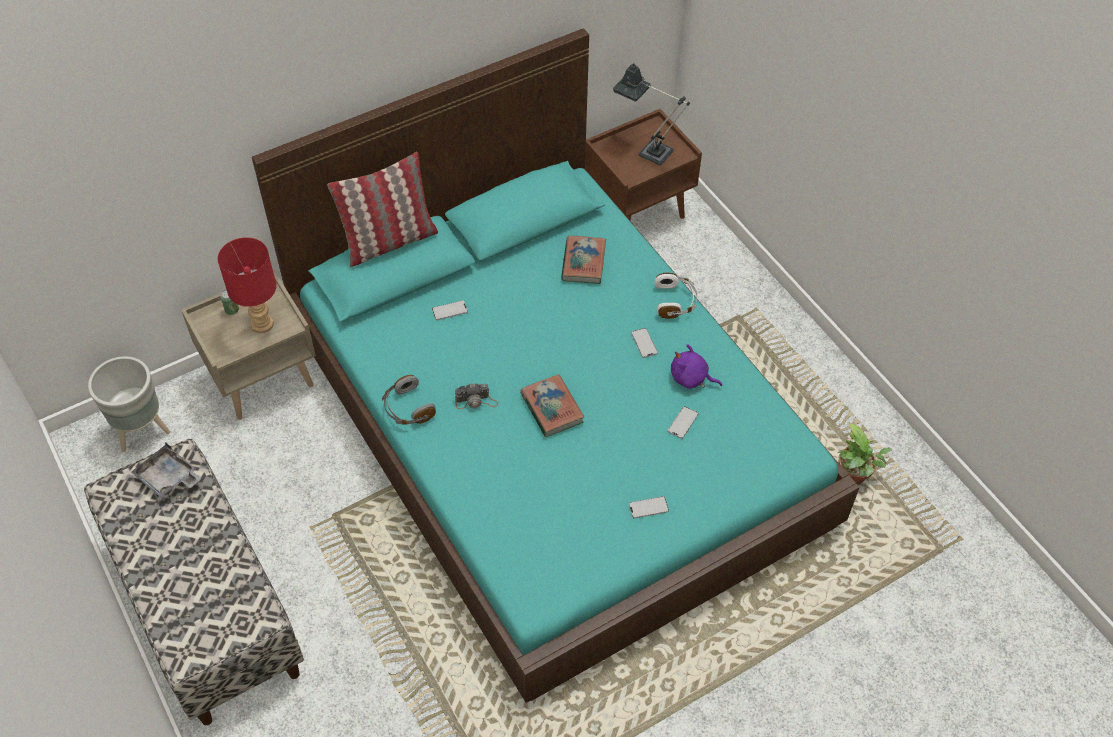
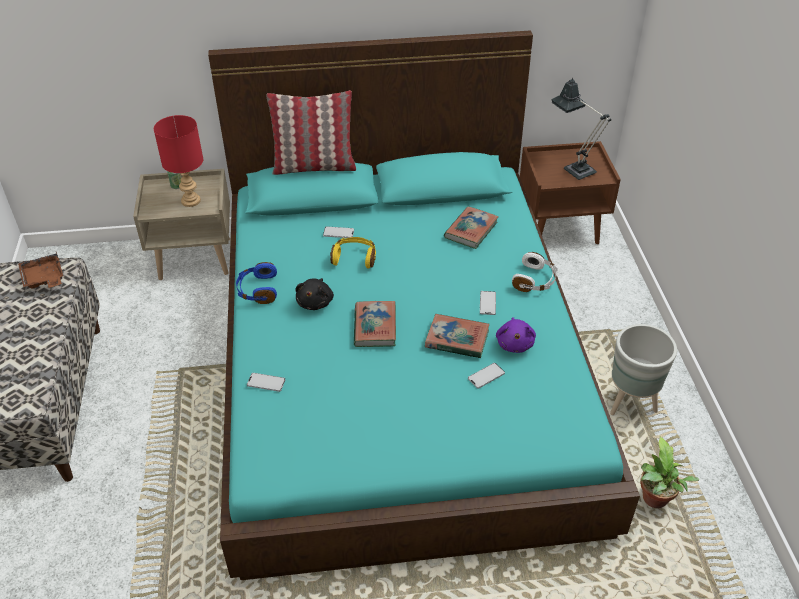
camera: 25 degrees right, 10 degrees down
grey planter [88,356,170,452] -> grey planter moved to [610,324,677,415]
grey tray [132,442,201,498] -> brown tray [18,252,63,289]
grey headphones [382,375,436,425] -> blue headphones [236,262,277,304]
camera [455,383,498,409] -> black plush toy [295,278,334,310]
phone [629,496,669,519] -> phone moved to [247,373,285,392]
purple plush toy [671,344,722,389] -> purple plush toy turned 135 degrees counterclockwise [496,317,536,353]
none -> yellow headphones [330,237,376,269]
none -> book [425,314,490,358]

